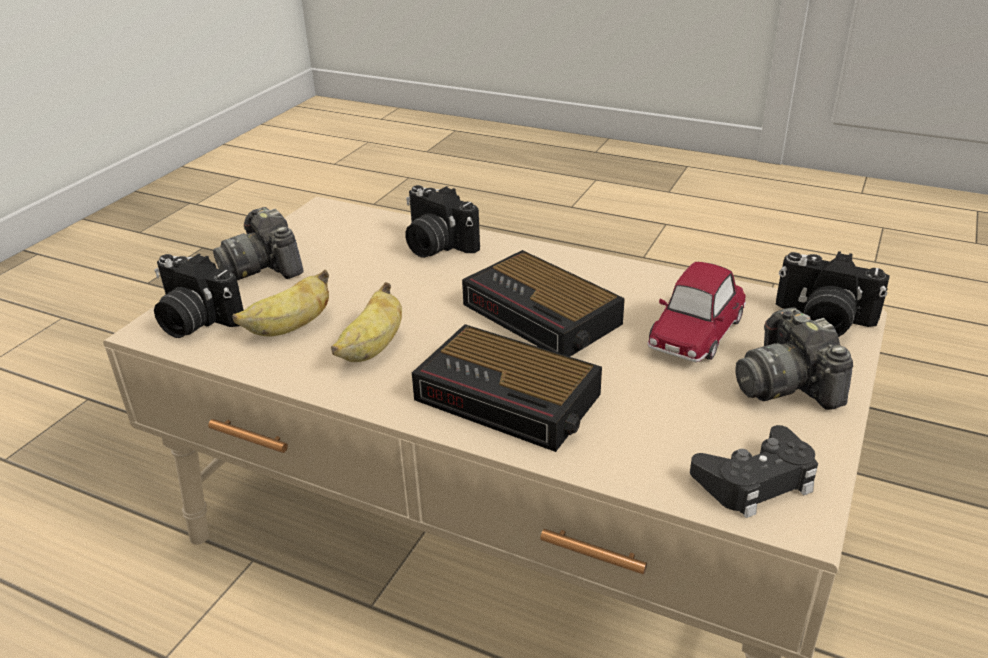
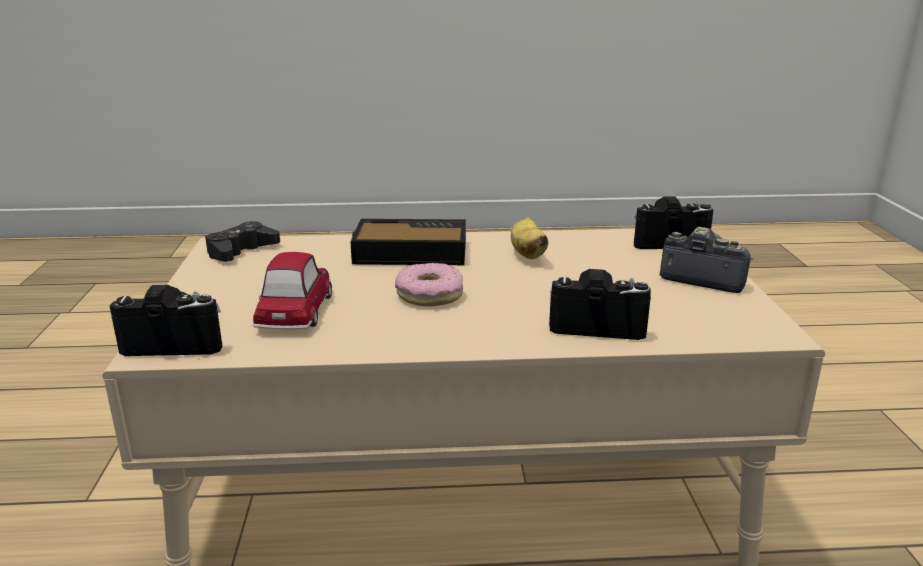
camera: 150 degrees right, 10 degrees down
banana [232,269,329,336] -> none
alarm clock [462,250,625,357] -> donut [395,263,463,306]
camera [736,307,853,410] -> none

